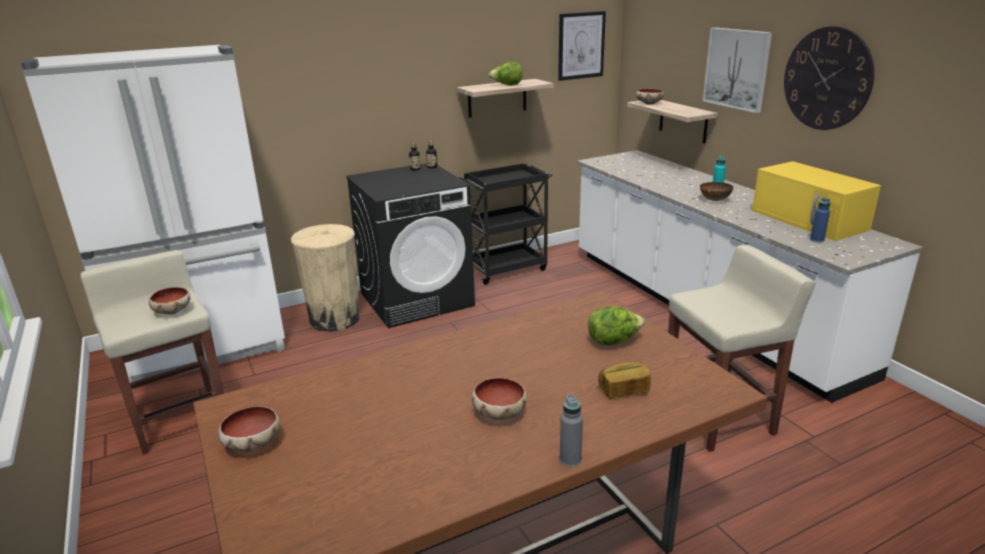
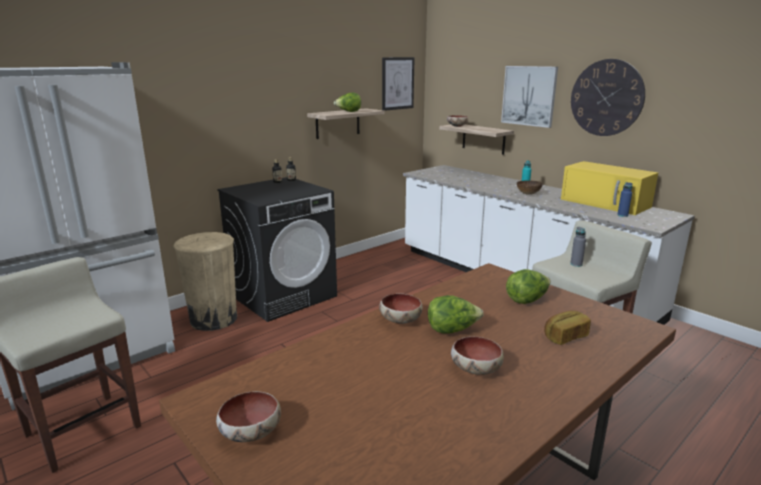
camera: 15 degrees left, 5 degrees down
bowl [149,287,191,315] -> bowl moved to [379,294,423,324]
black cart [459,163,552,285] -> none
grey bottle [560,394,583,467] -> grey bottle moved to [570,227,586,267]
none -> lettuce [428,295,484,334]

